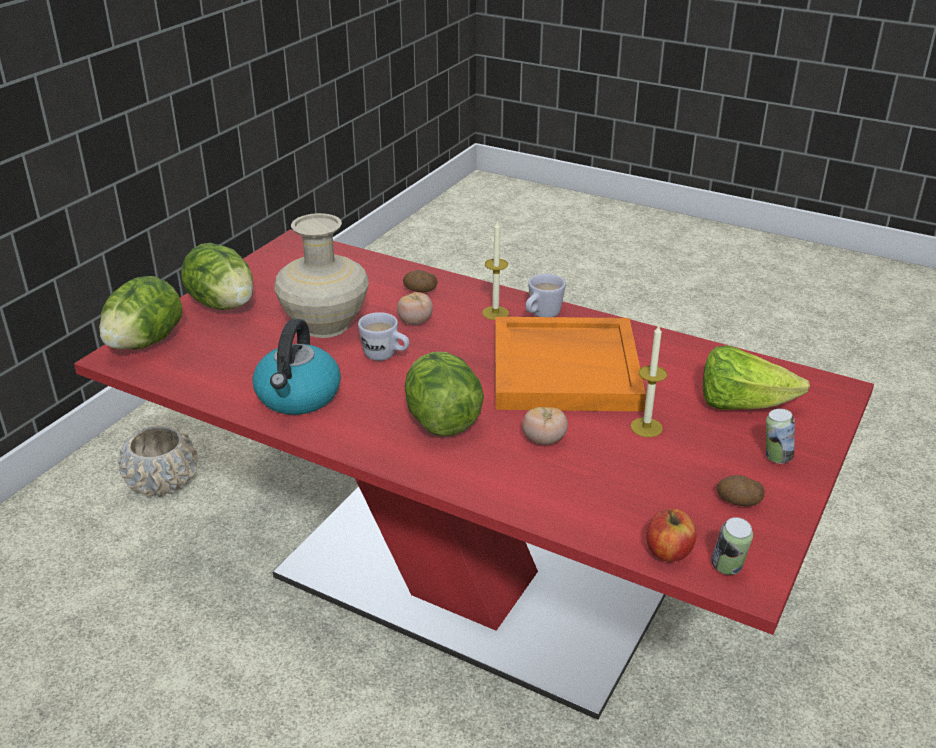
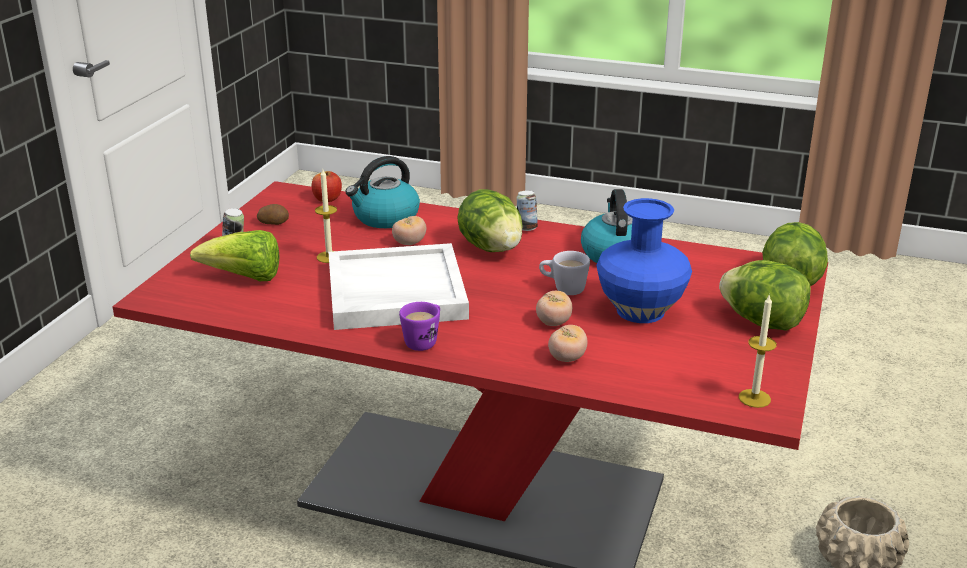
camera: 170 degrees right, 5 degrees down
beige vase [274,213,369,338] -> blue vase [596,198,692,323]
potato [403,270,437,292] -> tomato [548,325,588,362]
candle [482,221,509,320] -> candle moved to [739,294,777,408]
orange tray [495,317,646,412] -> white tray [328,243,469,330]
white mug [526,274,566,317] -> purple mug [399,302,440,351]
can [712,517,753,575] -> can moved to [516,190,538,231]
none -> kettle [345,156,420,228]

